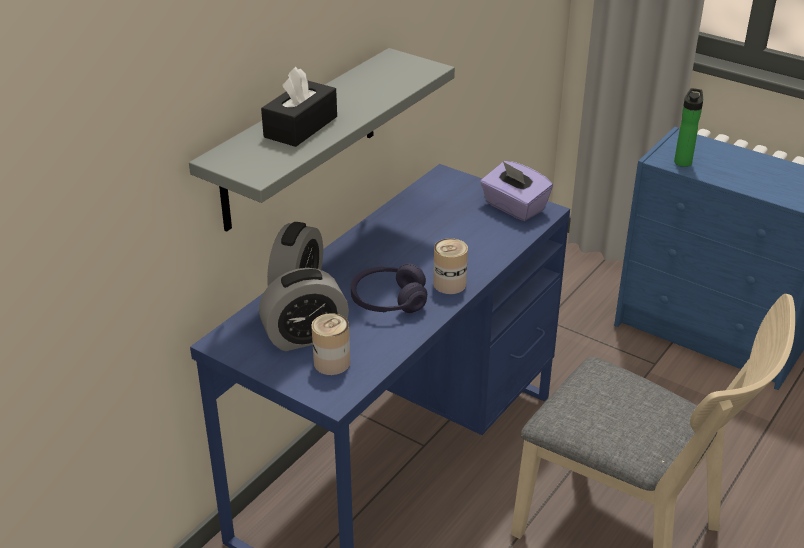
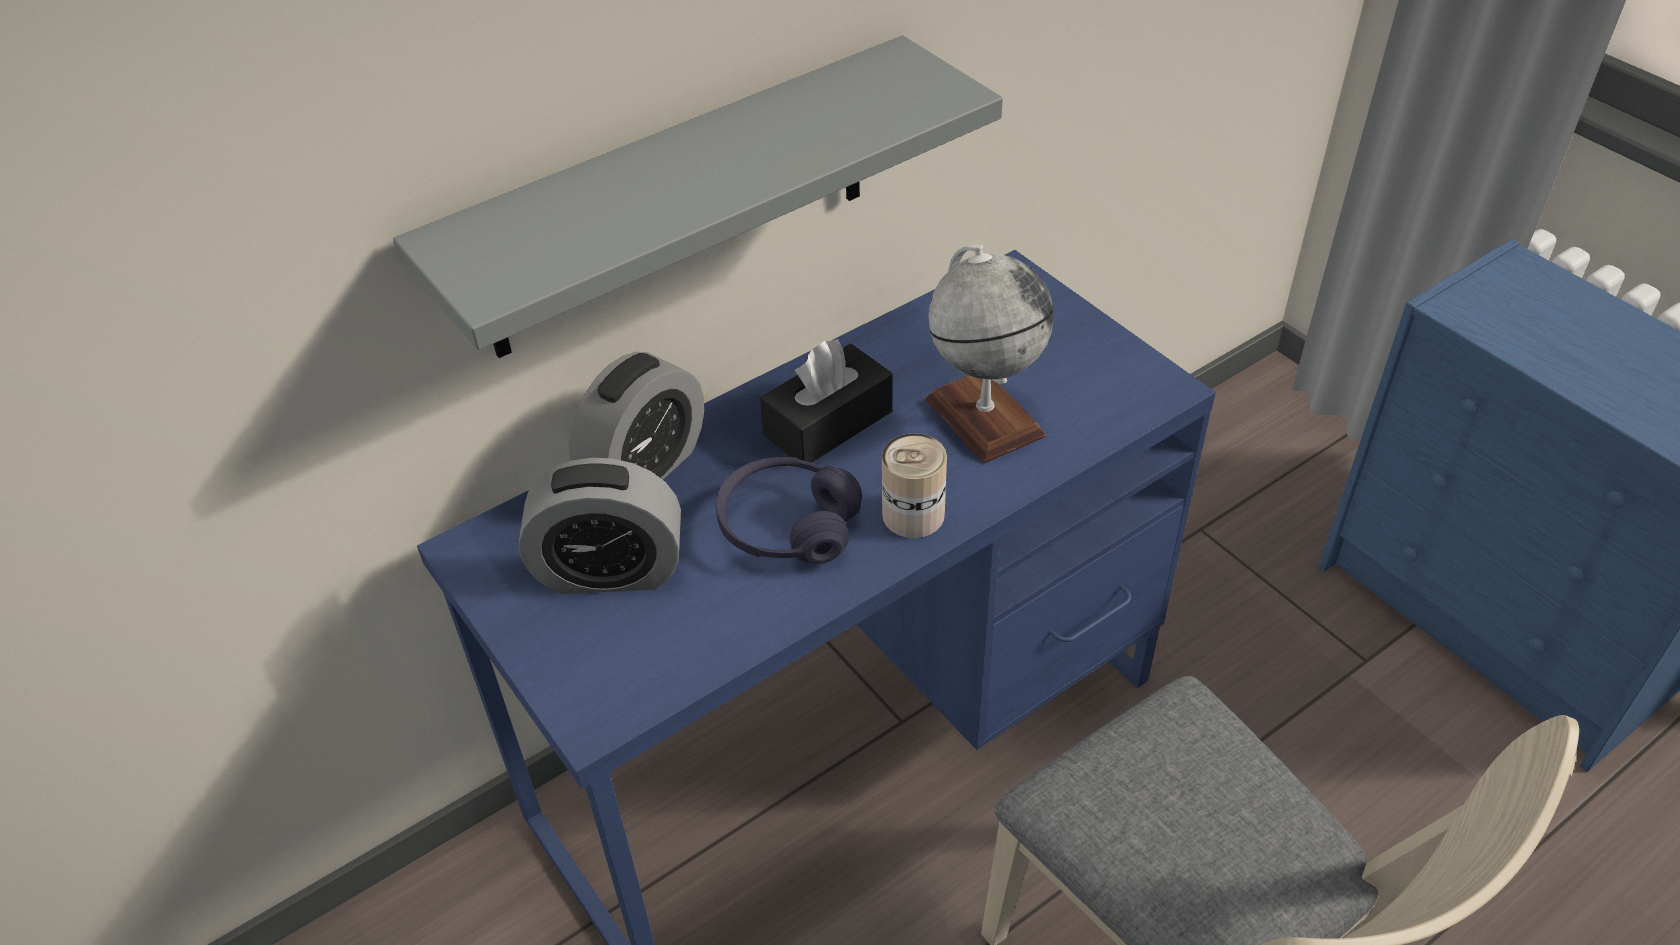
camera: 20 degrees right, 10 degrees up
black tissue box [261,67,337,147] -> black tissue box moved to [760,339,893,463]
can [311,313,350,375] -> none
purple tissue box [480,161,553,221] -> none
bottle [674,88,703,167] -> none
none -> globe [926,244,1054,463]

